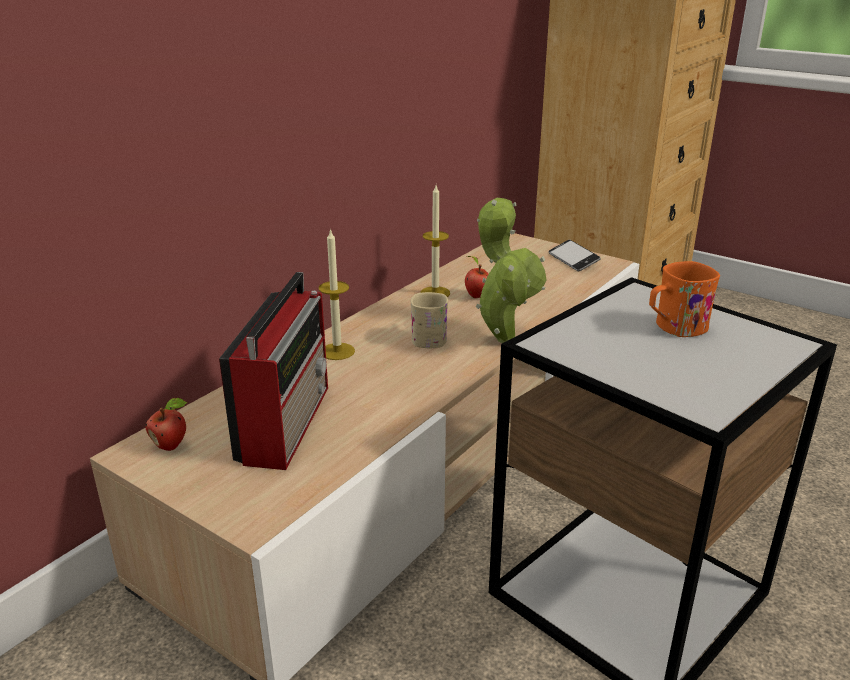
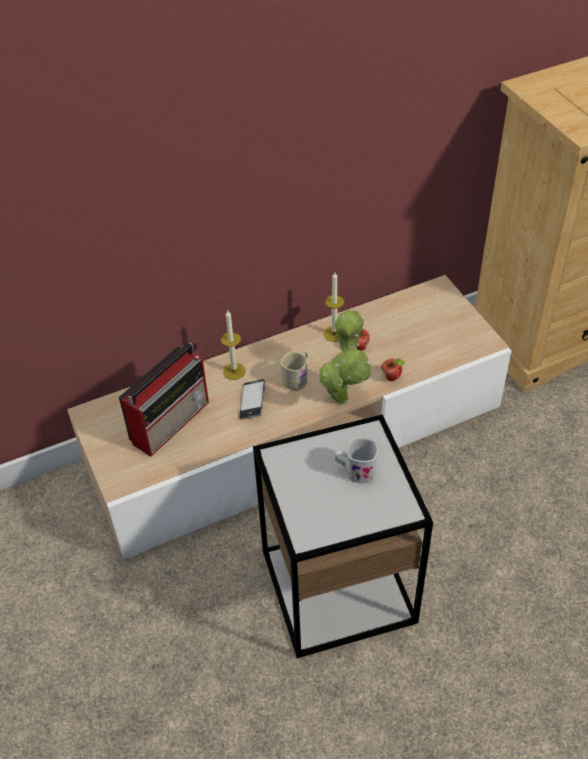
camera: 30 degrees right, 20 degrees up
apple [145,398,187,451] -> apple moved to [381,358,405,381]
phone [549,240,601,271] -> phone moved to [239,379,265,420]
orange mug [649,261,720,337] -> white mug [335,437,378,483]

